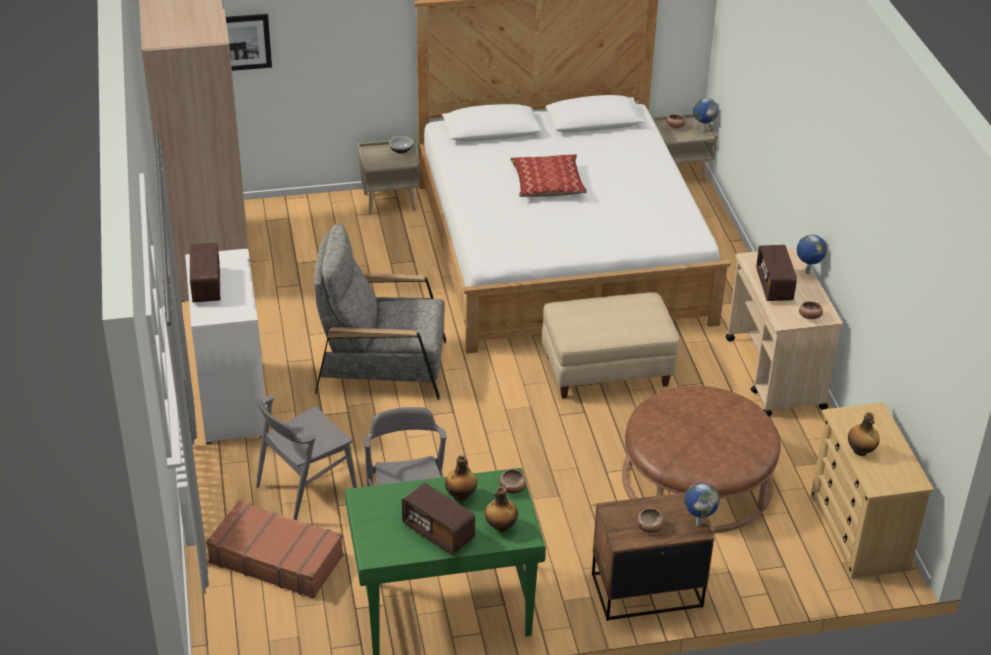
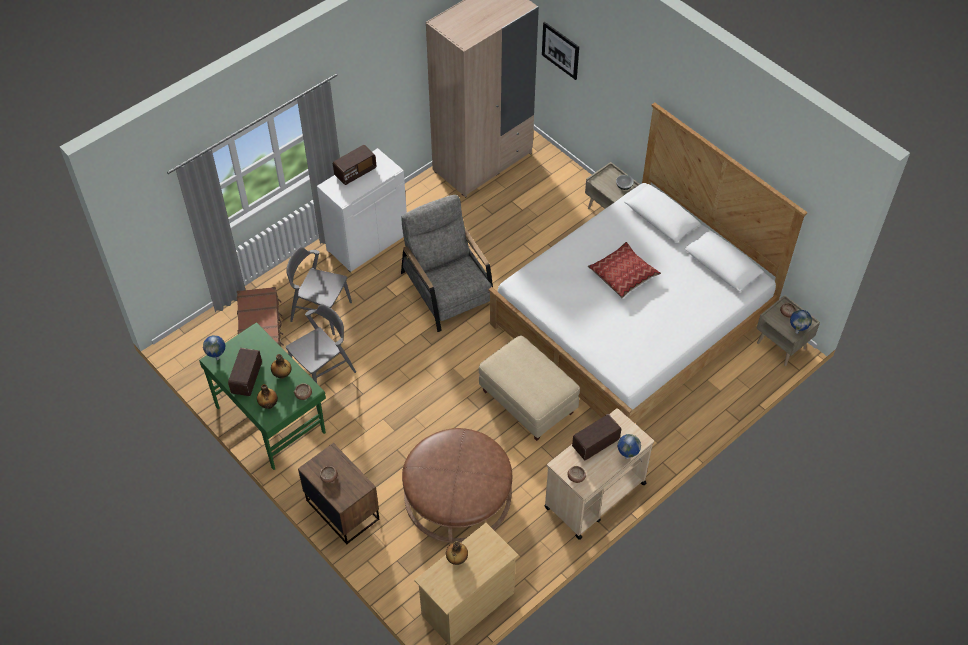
camera: 60 degrees right, 15 degrees up
globe [684,482,720,526] -> globe moved to [203,335,225,360]

